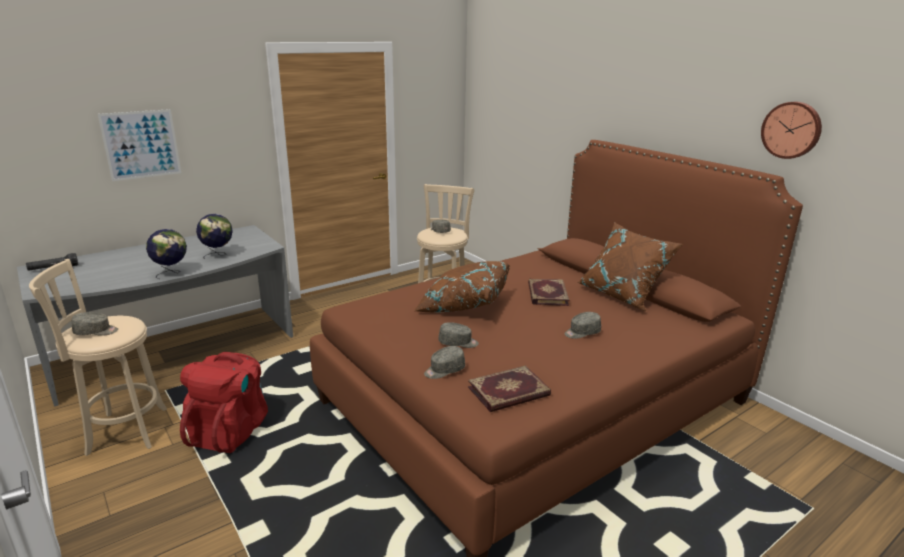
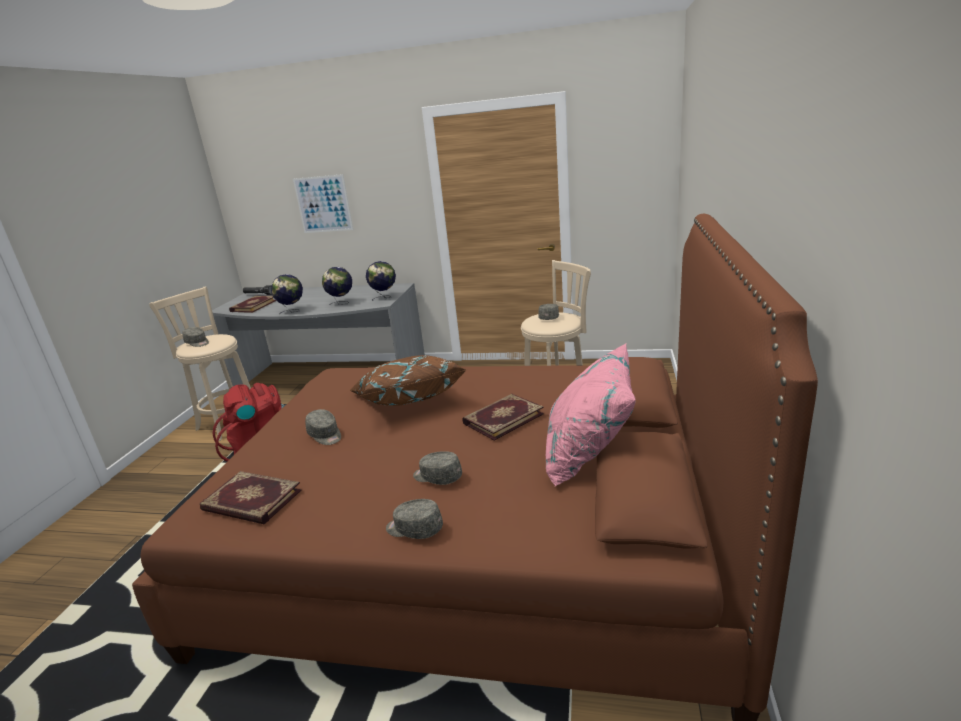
camera: 50 degrees right, 0 degrees up
grey cap [424,346,465,379] -> grey cap moved to [386,499,443,539]
brown pillow [577,222,683,311] -> pink pillow [546,343,636,486]
wall clock [761,102,822,159] -> none
none -> book [229,296,276,313]
none -> globe [366,261,396,301]

